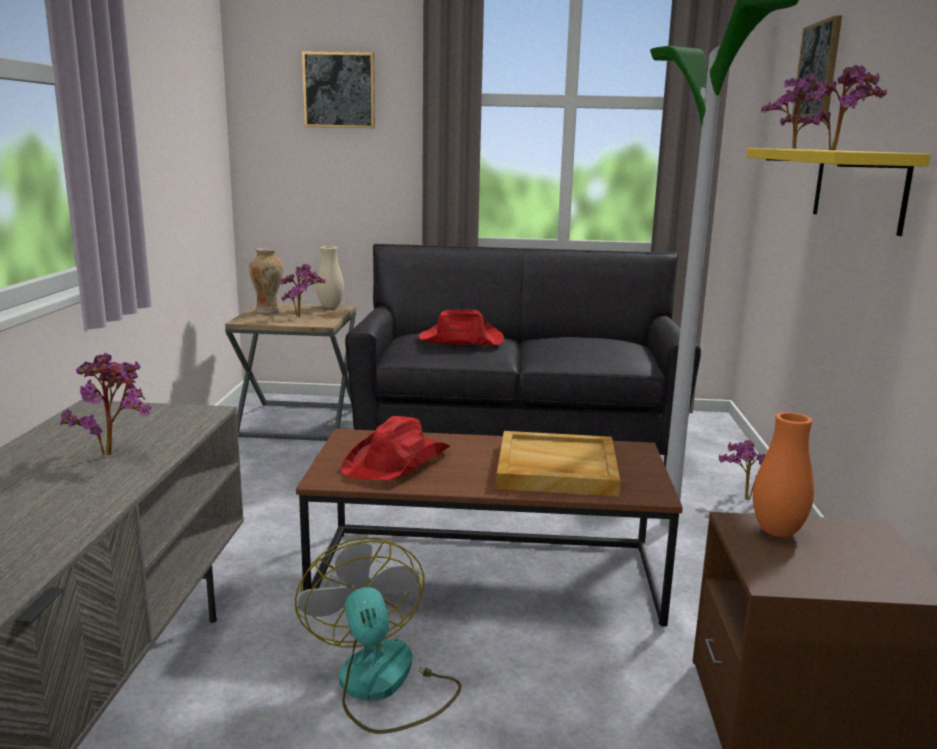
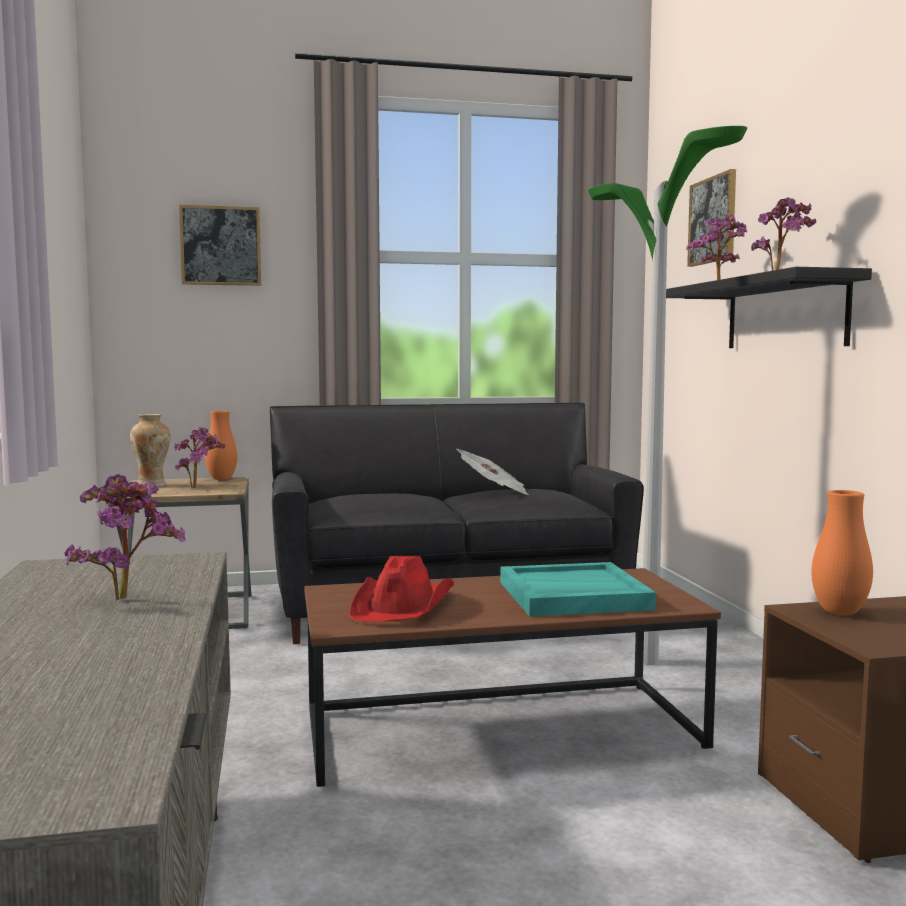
camera: 15 degrees left, 10 degrees down
fan [295,537,462,734] -> none
beige vase [316,246,344,308] -> orange vase [205,411,237,480]
red hat [418,309,504,346] -> none
beige tray [496,431,620,497] -> turquoise tray [500,562,656,617]
potted plant [719,440,766,500] -> none
yellow shelf [746,148,931,236] -> black shelf [666,267,872,348]
none -> newspaper [457,449,529,495]

